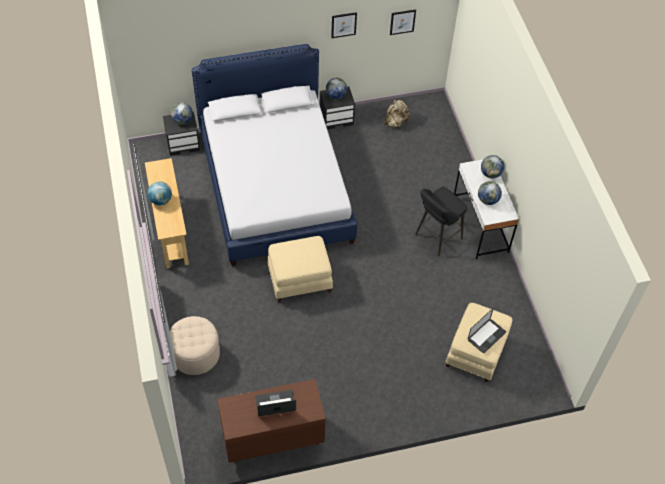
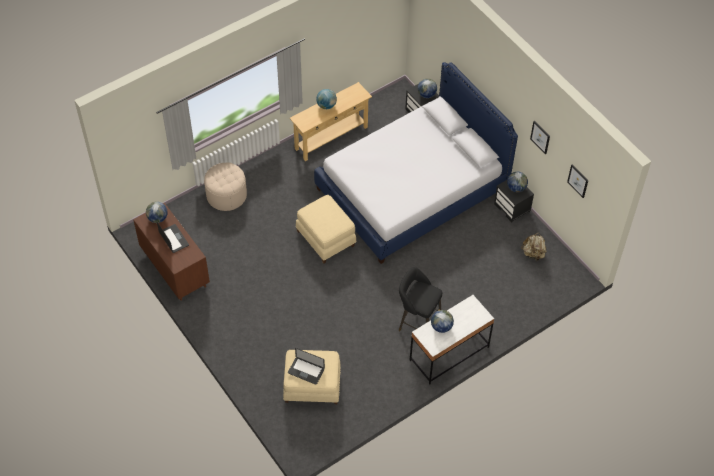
camera: 70 degrees right, 0 degrees up
globe [481,155,504,178] -> globe moved to [146,201,168,223]

